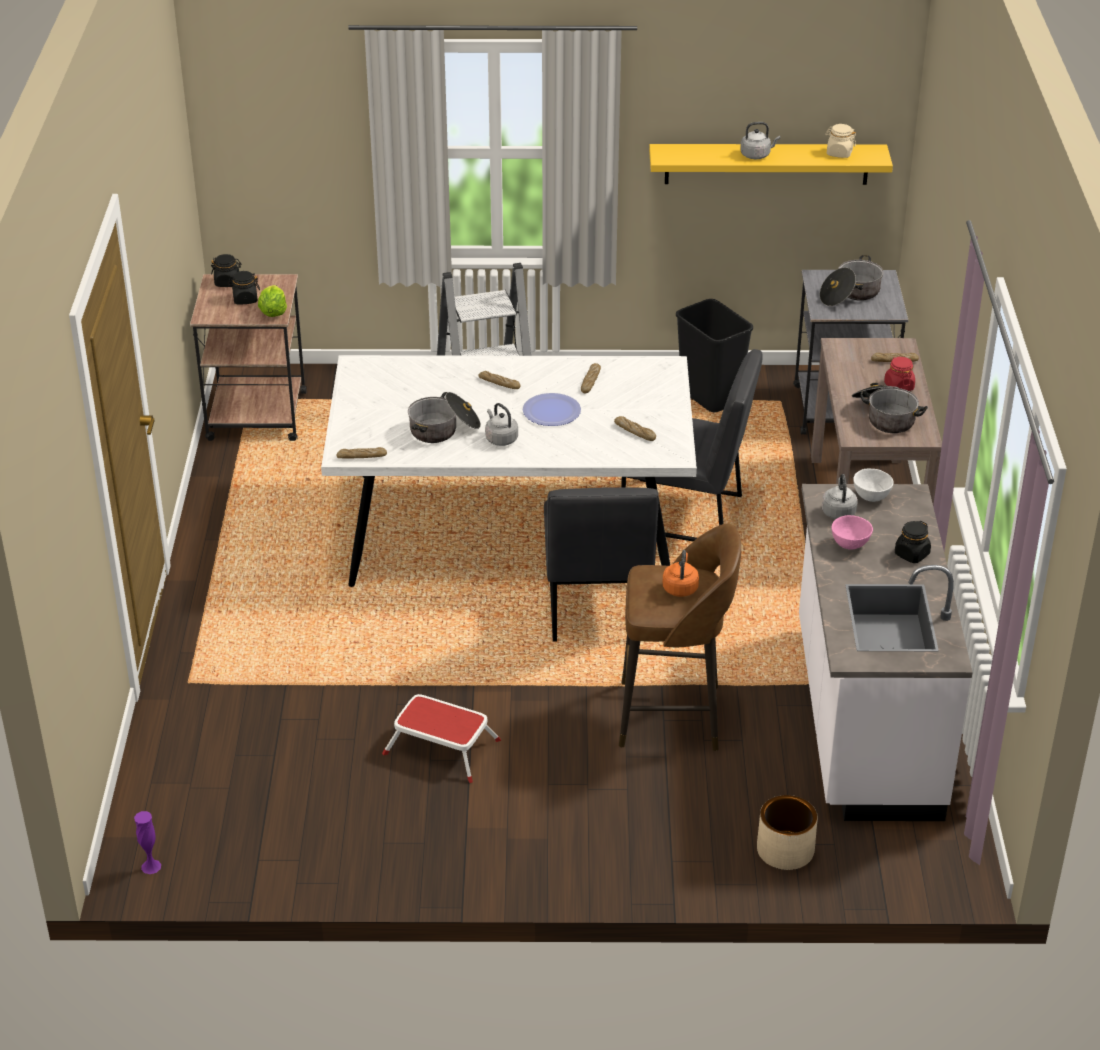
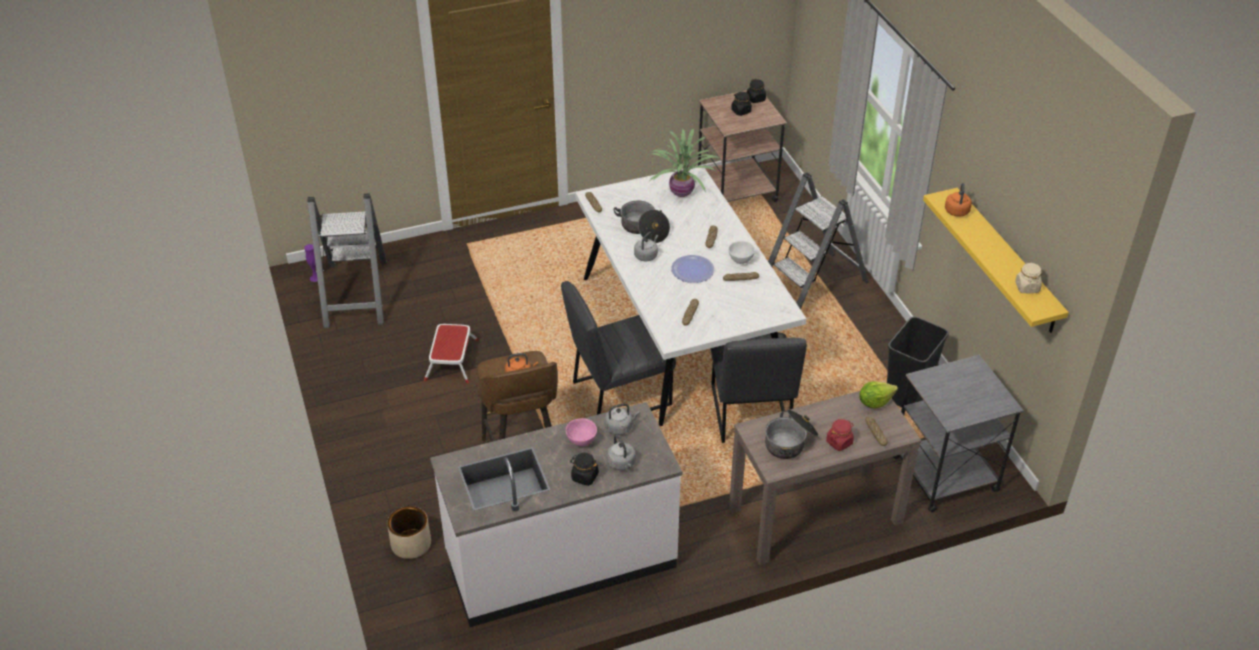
camera: 70 degrees right, 5 degrees up
lettuce [258,285,287,317] -> lettuce moved to [859,381,898,408]
grey kettle [740,122,780,159] -> grey kettle moved to [607,435,635,470]
cooking pot [819,255,884,306] -> none
white bowl [853,469,893,502] -> white bowl moved to [728,241,755,264]
none -> grey step ladder [307,193,387,329]
none -> potted plant [650,129,721,197]
none -> orange kettle [945,183,972,217]

